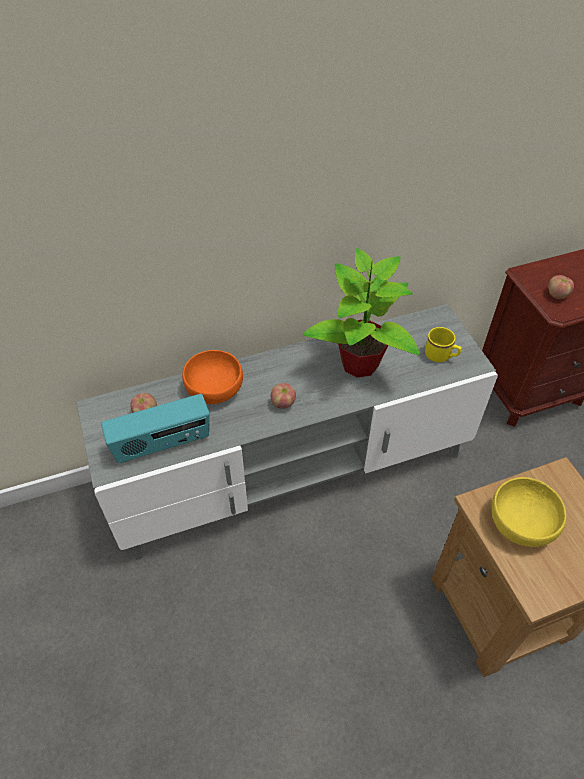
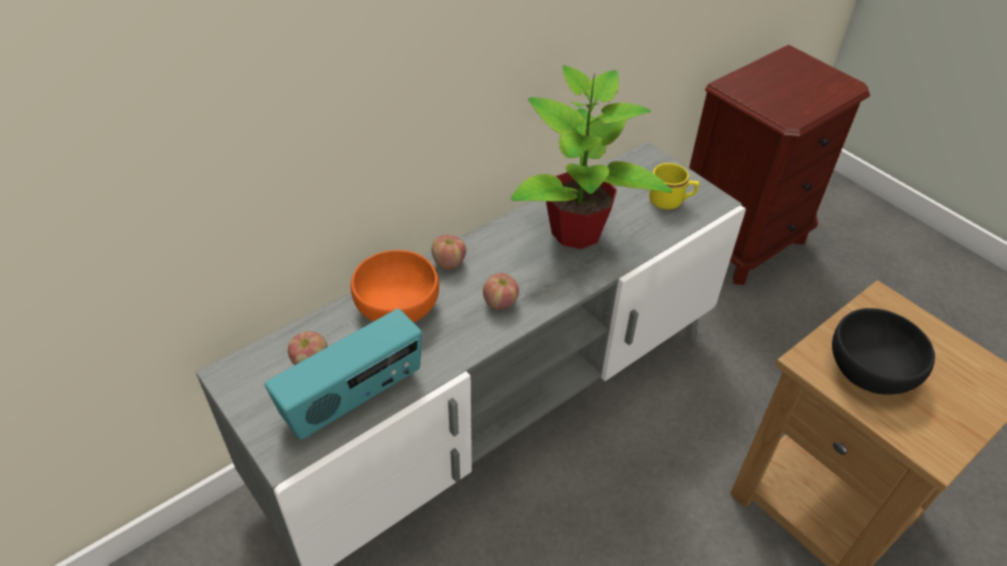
camera: 20 degrees left, 5 degrees down
yellow bowl [491,477,566,547] -> black bowl [832,308,935,395]
apple [548,275,574,299] -> apple moved to [431,235,466,269]

